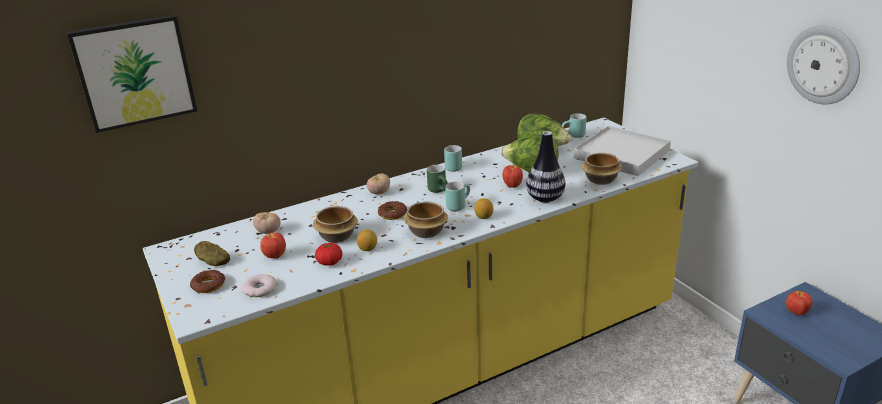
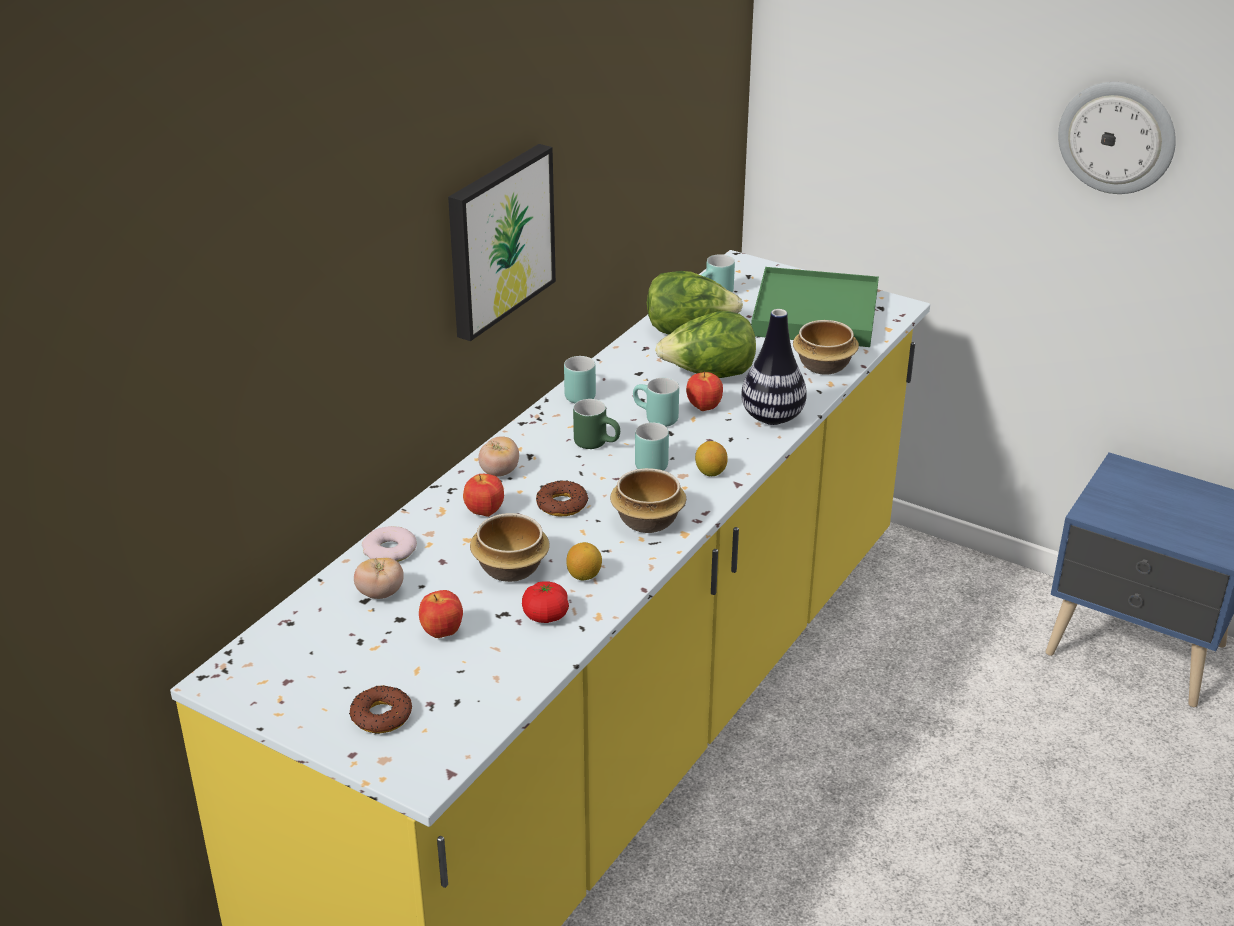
camera: 30 degrees left, 5 degrees up
picture [66,14,197,133] -> picture moved to [448,144,556,341]
potato [194,241,230,266] -> none
donut [242,274,277,297] -> donut moved to [362,526,417,562]
white tray [574,126,671,176] -> green tray [751,267,879,347]
apple [786,291,812,316] -> apple moved to [463,474,504,517]
none -> turquoise mug [633,378,679,427]

